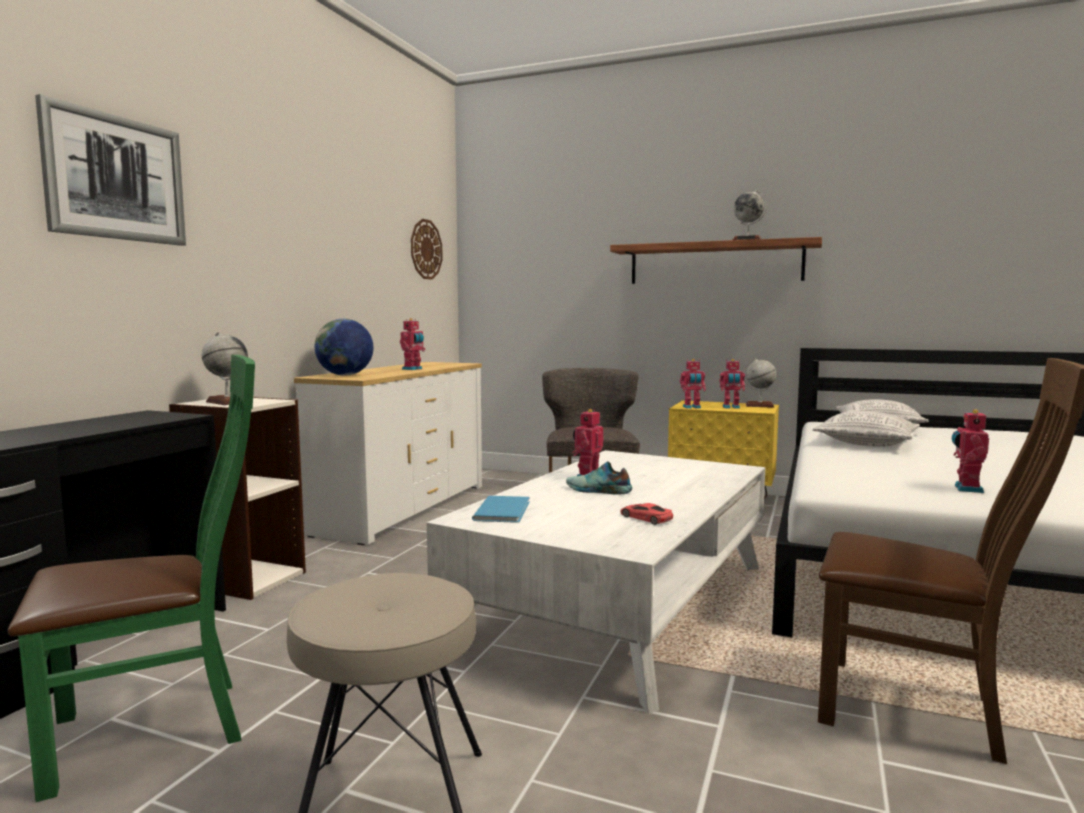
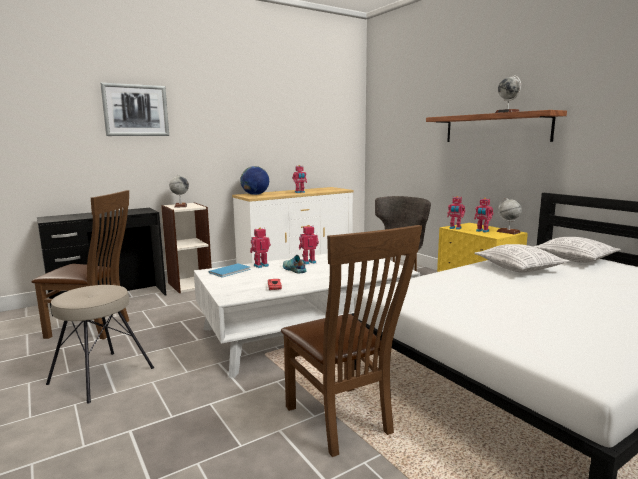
camera: 35 degrees right, 5 degrees up
green chair [8,355,255,802] -> brown chair [31,190,129,339]
wall clock [411,219,443,280] -> none
toy robot [952,409,989,493] -> toy robot moved to [250,228,271,268]

